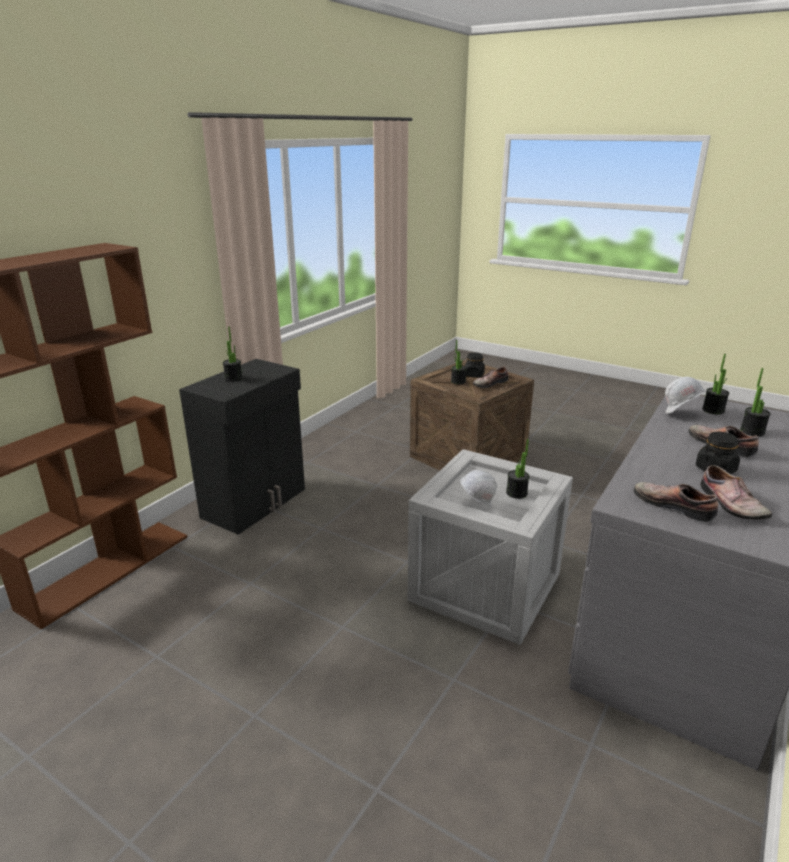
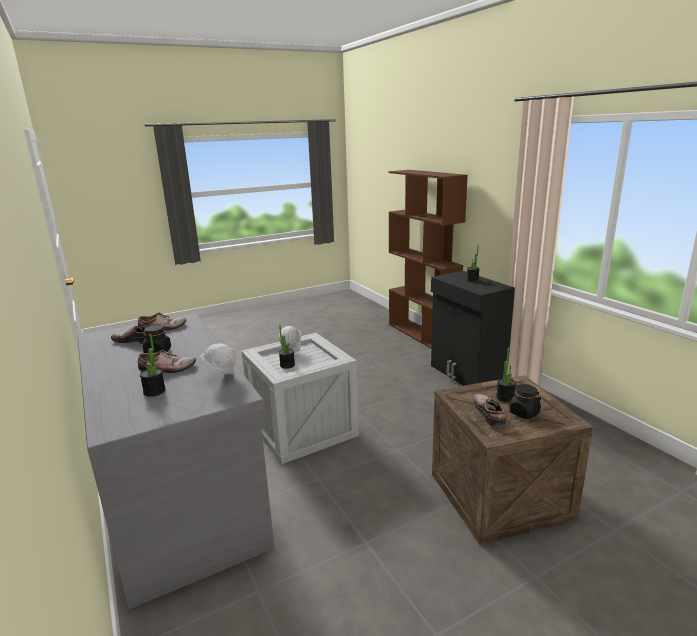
camera: 120 degrees right, 5 degrees down
potted plant [702,354,729,415] -> none

